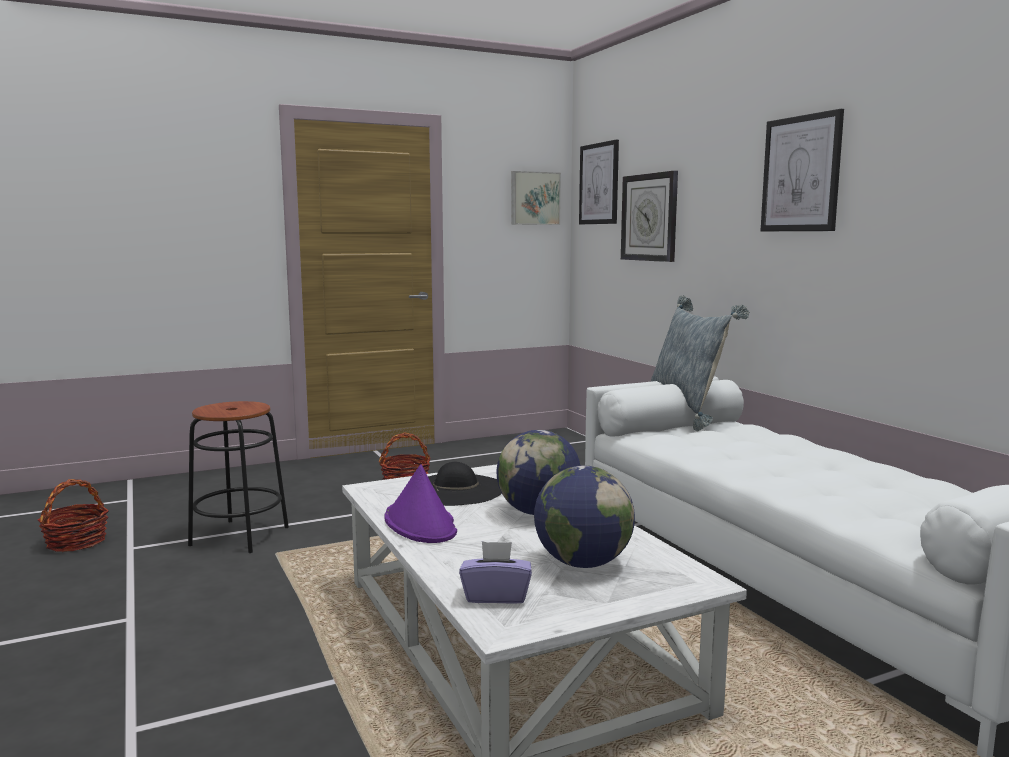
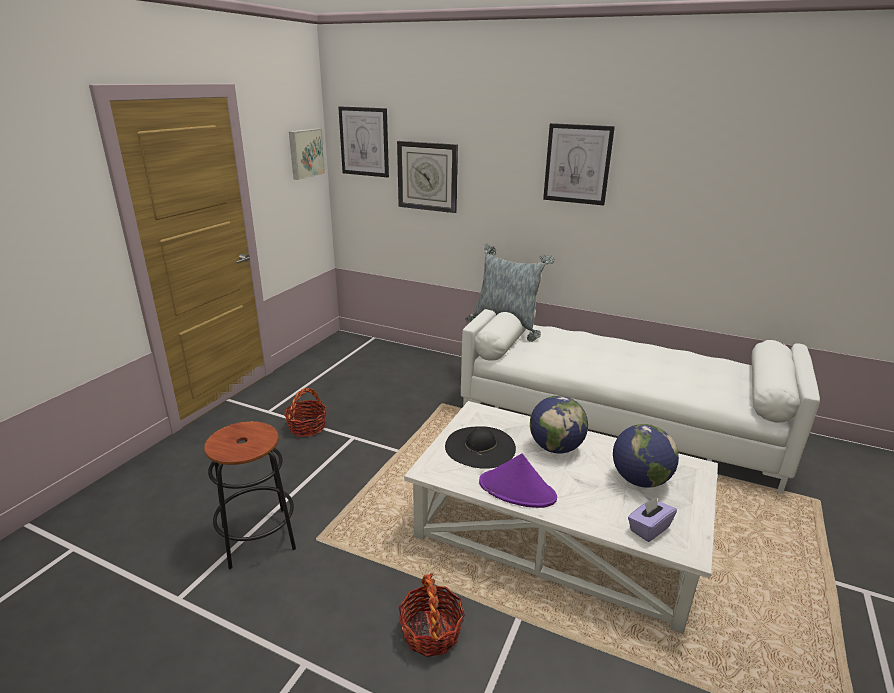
camera: 40 degrees left, 15 degrees up
basket [38,479,109,552] -> basket moved to [399,573,465,657]

